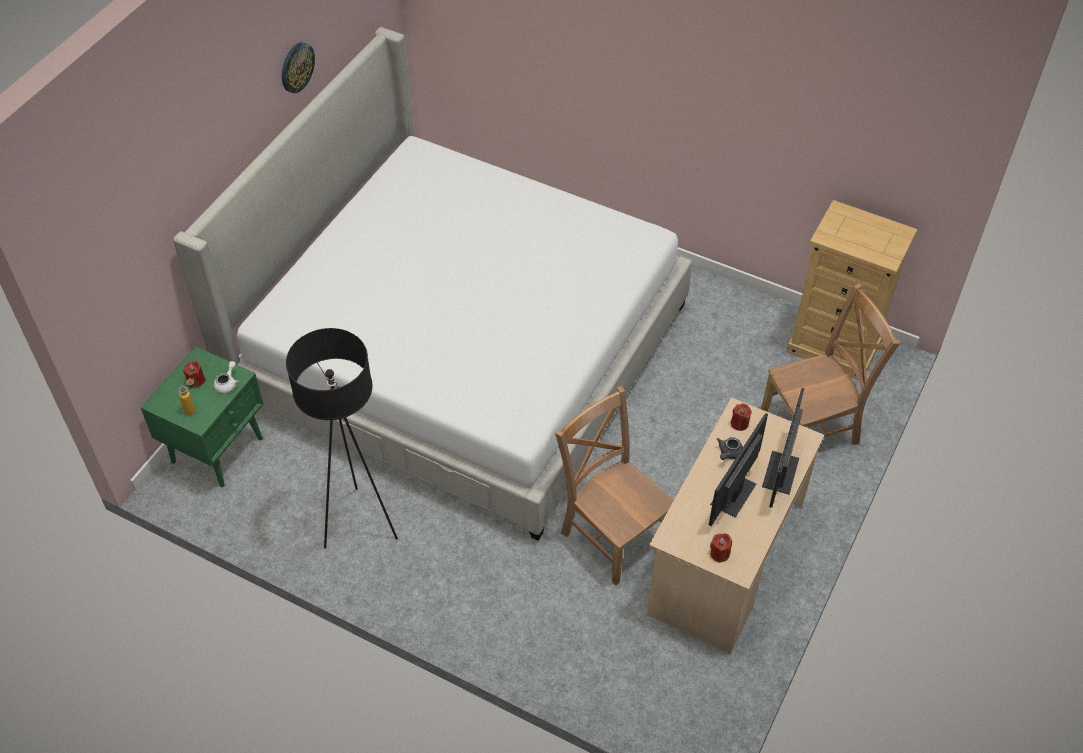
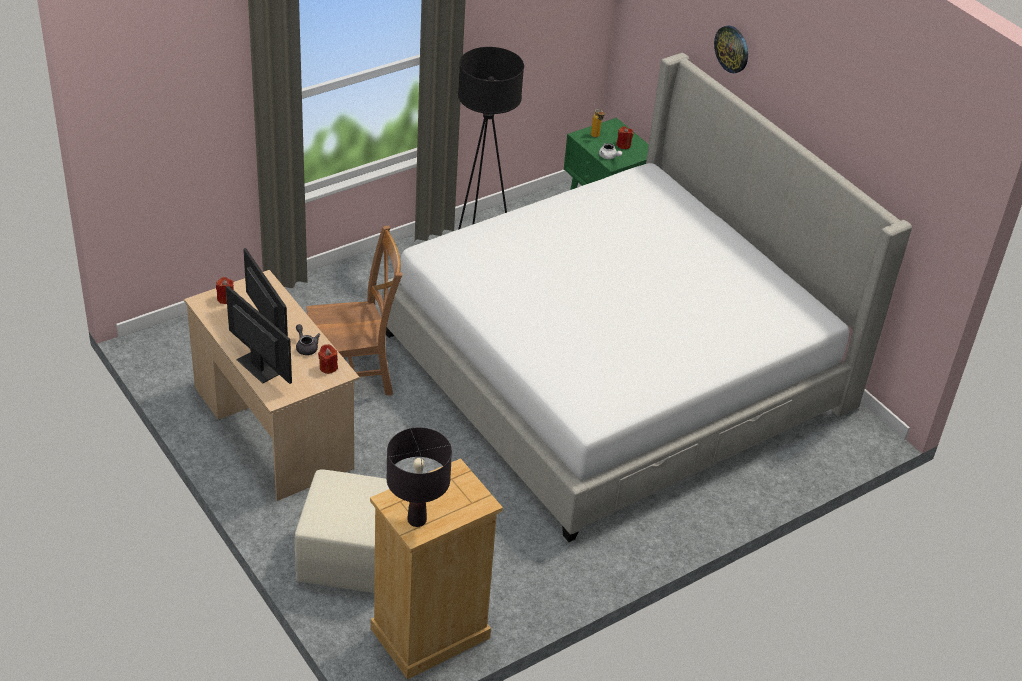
camera: 115 degrees right, 10 degrees down
wall clock [282,42,315,93] -> wall clock moved to [714,26,748,73]
brown chair [761,283,900,445] -> beige ottoman [295,469,389,593]
none -> black table lamp [387,427,452,527]

